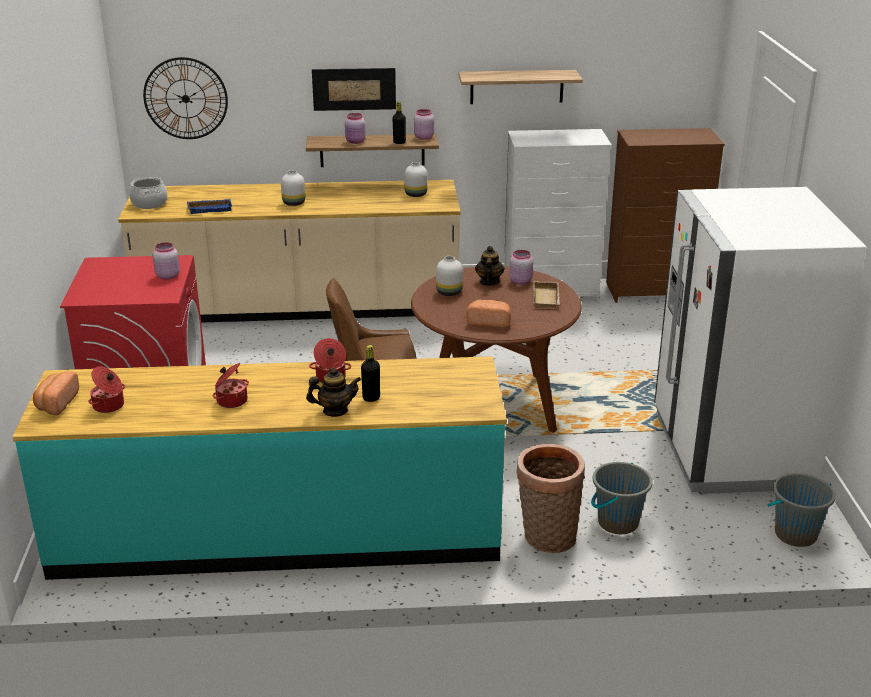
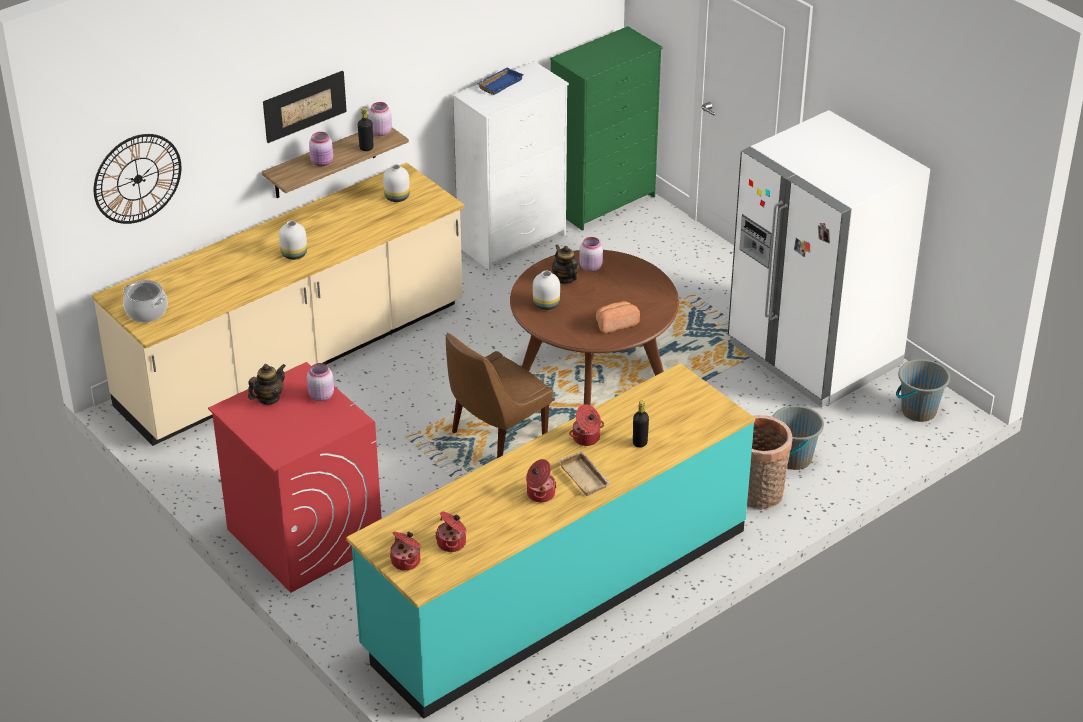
camera: 35 degrees left, 10 degrees up
bread [33,371,79,415] -> cooking pot [390,532,422,571]
blue tray [187,199,232,214] -> blue tray moved to [477,68,524,95]
teapot [306,367,361,417] -> teapot moved to [248,364,286,405]
shelf [458,70,583,104] -> none
beige tray [533,281,560,308] -> beige tray moved to [558,451,611,496]
brown dresser [606,128,725,303] -> green dresser [550,26,663,231]

